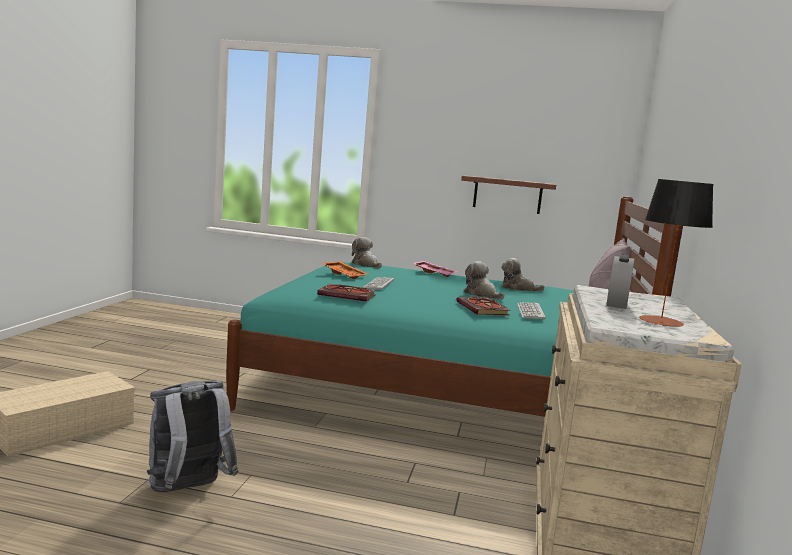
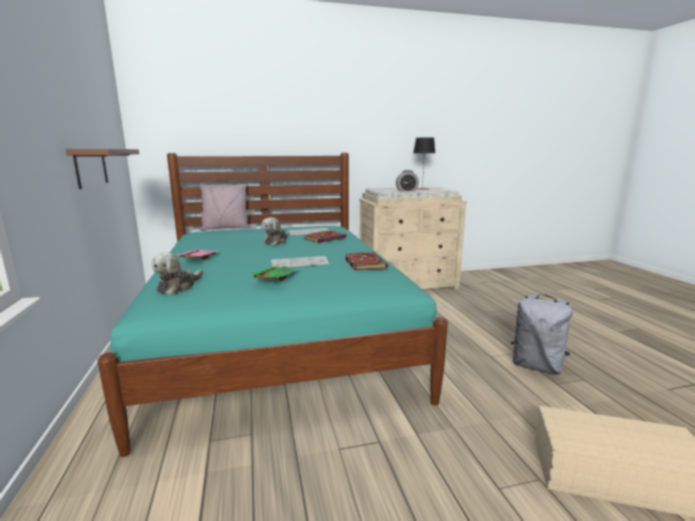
camera: 115 degrees left, 5 degrees up
orange tray [322,261,368,279] -> green tray [249,266,299,281]
plush toy [501,258,545,292] -> none

